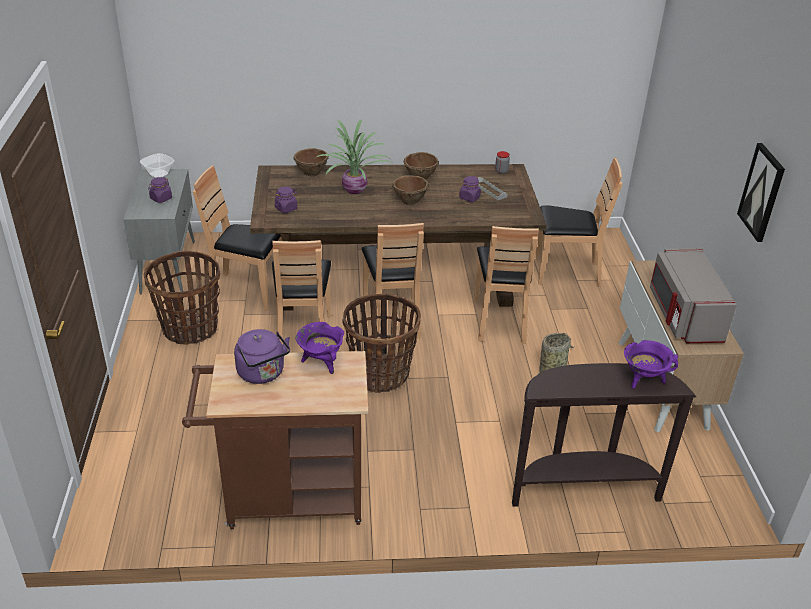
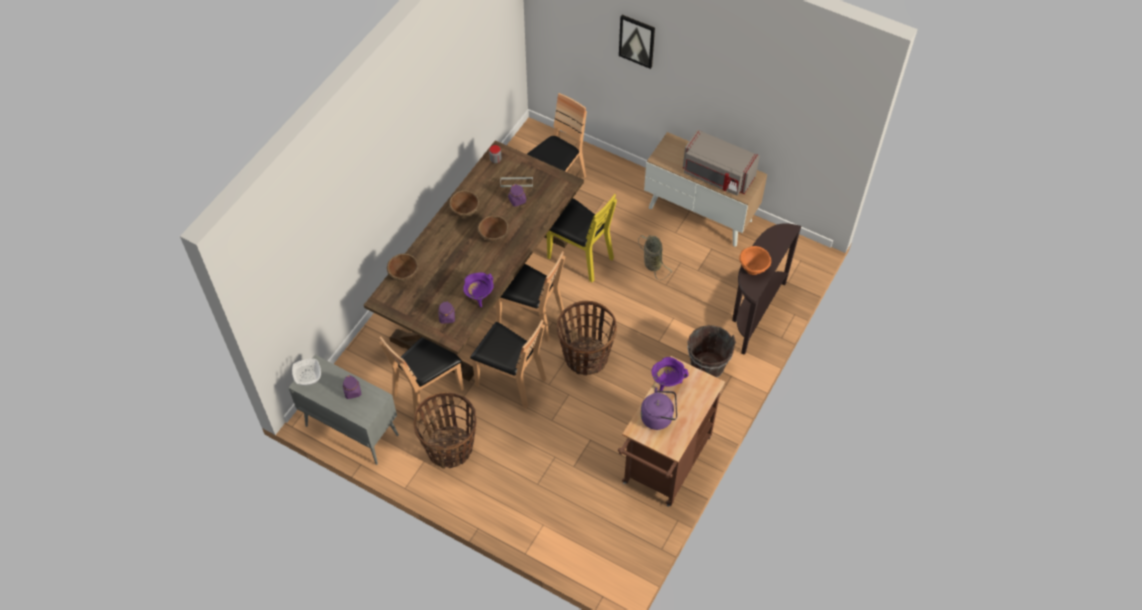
camera: 55 degrees left, 20 degrees up
potted plant [314,119,393,194] -> none
brown chair [474,226,539,344] -> yellow chair [547,194,617,282]
purple cooking pot [624,340,678,389] -> purple cooking pot moved to [463,272,494,307]
picture [737,143,785,242] -> picture moved to [619,15,655,69]
none -> brown bucket [687,325,736,377]
none -> orange bowl [739,246,771,275]

